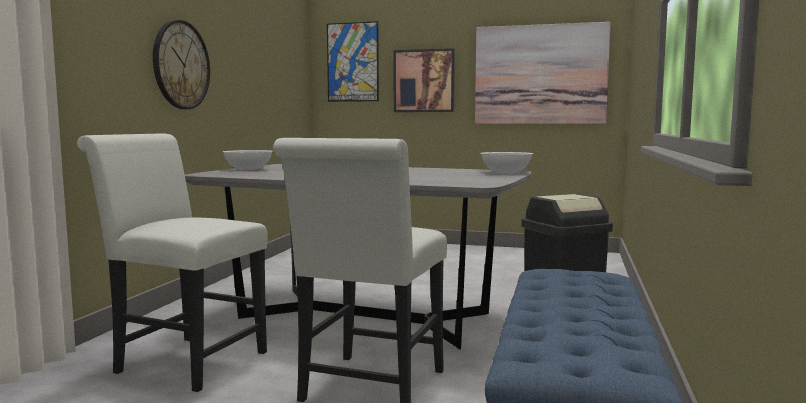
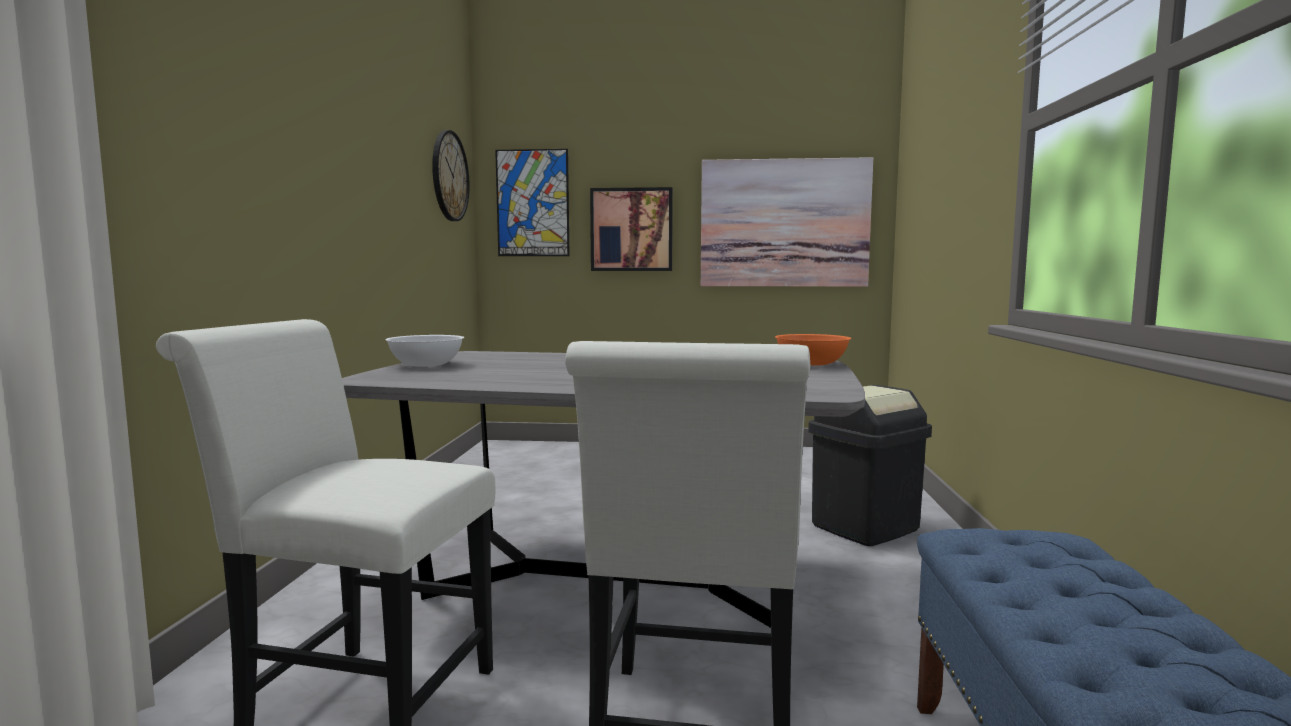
camera: 10 degrees left, 0 degrees up
wall clock [153,20,210,109] -> wall clock moved to [432,130,469,221]
white bowl [480,152,533,173] -> orange bowl [775,334,851,366]

